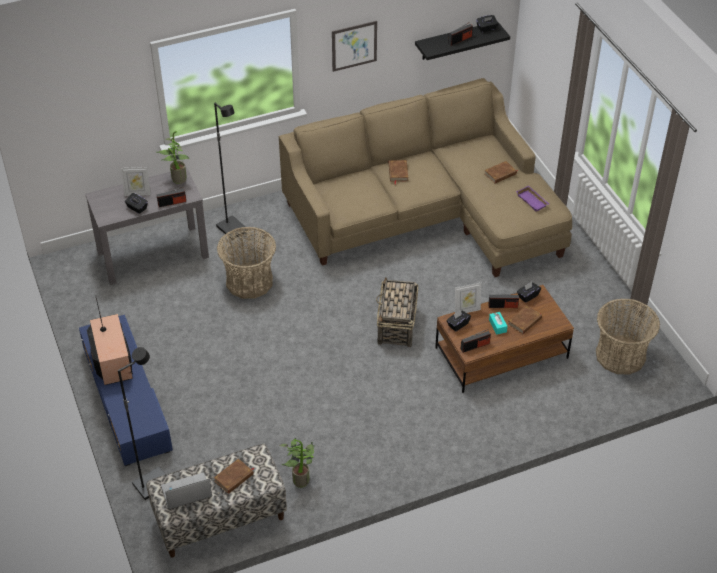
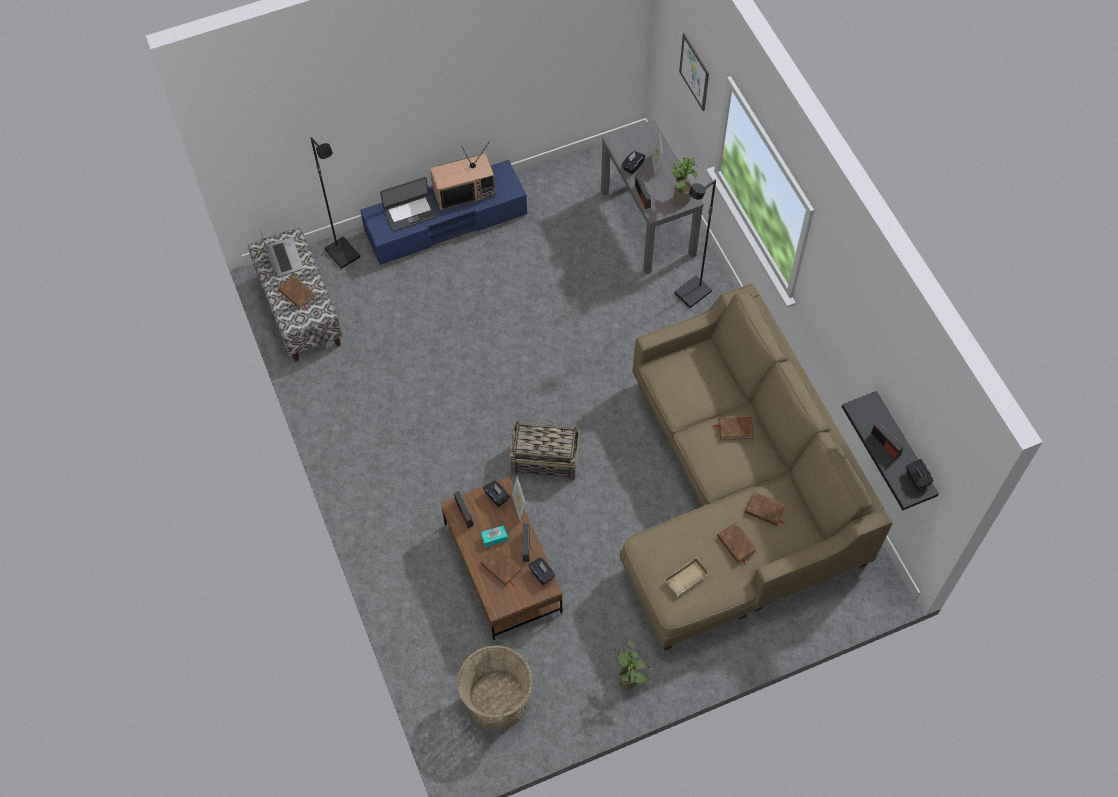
camera: 90 degrees right, 15 degrees up
basket [217,227,276,299] -> none
potted plant [279,438,315,488] -> potted plant moved to [618,639,650,690]
picture [332,21,377,72] -> picture moved to [679,33,709,111]
purple tray [516,186,549,212] -> beige tray [664,557,710,596]
none -> laptop [380,177,438,232]
none -> brown book [745,492,786,526]

